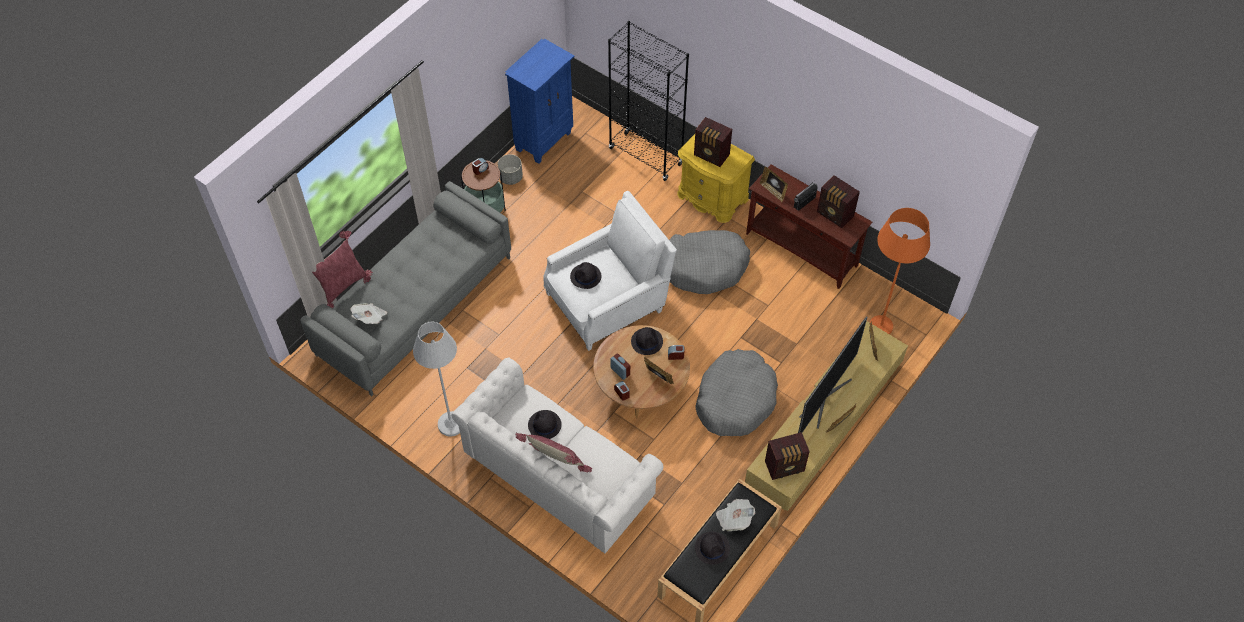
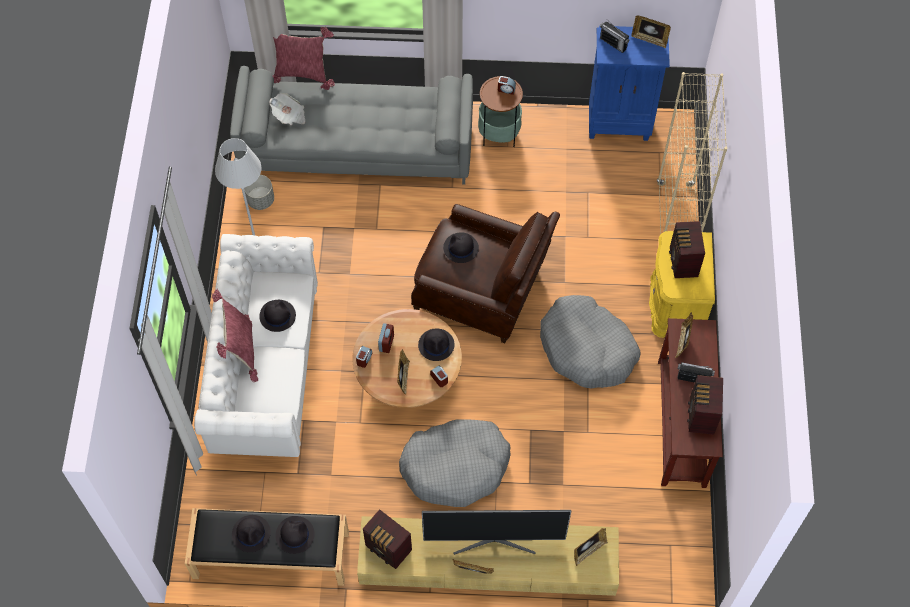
camera: 55 degrees right, 5 degrees up
grey planter [498,154,523,185] -> grey planter moved to [244,175,274,210]
white armchair [543,191,677,351] -> brown armchair [411,204,560,343]
black bookcase [608,21,689,181] -> beige bookcase [657,72,727,234]
newspaper [716,499,755,531] -> black hat [275,516,315,554]
orange floor lamp [870,208,930,334] -> none
none -> radio [600,19,629,53]
none -> picture frame [631,15,671,48]

